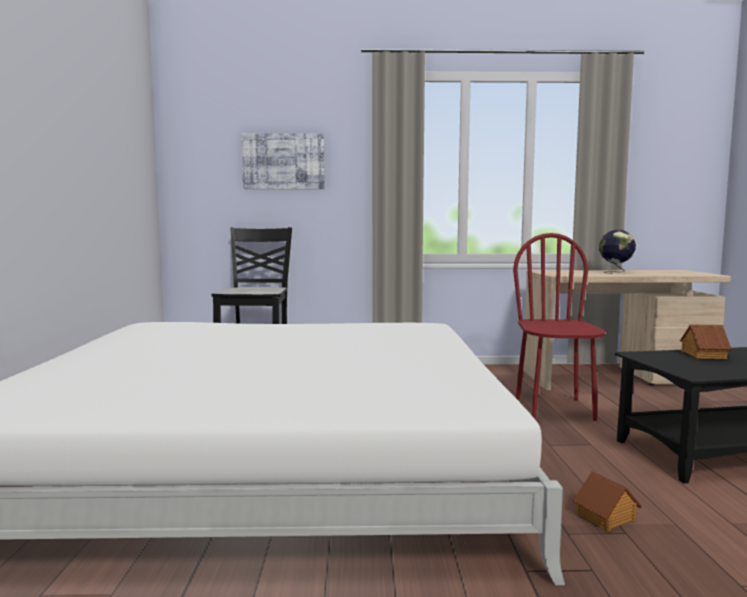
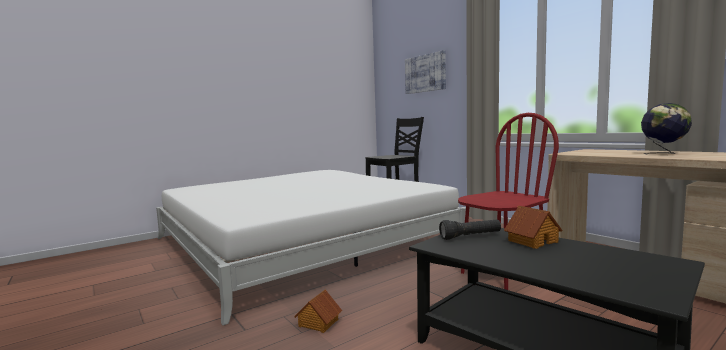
camera: 55 degrees right, 0 degrees up
none -> black flashlight [439,220,501,240]

